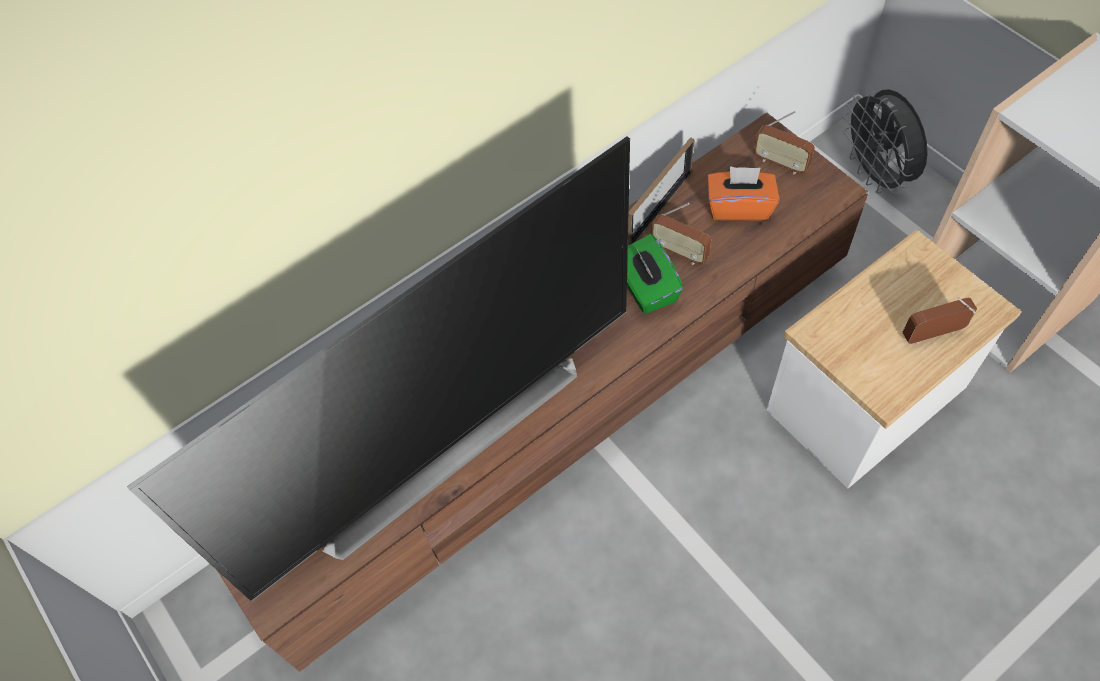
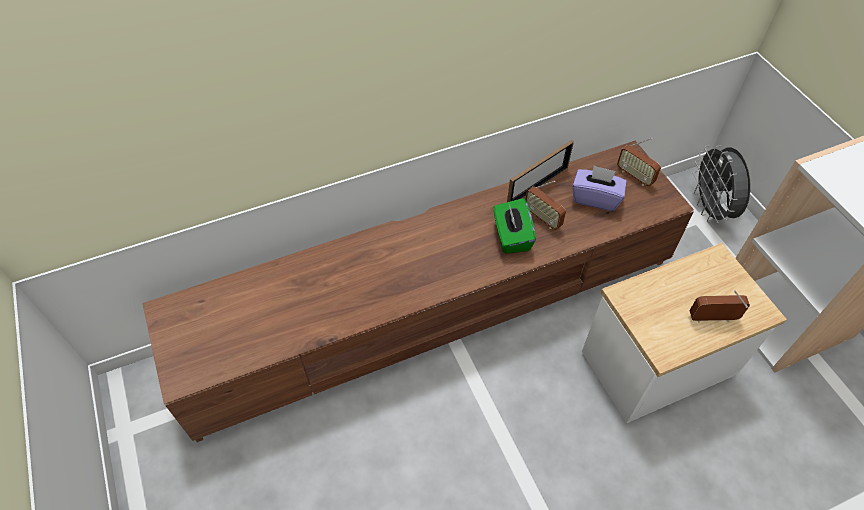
camera: 10 degrees right, 5 degrees down
television [127,136,630,602] -> none
orange tissue box [707,166,780,220] -> purple tissue box [572,165,627,211]

